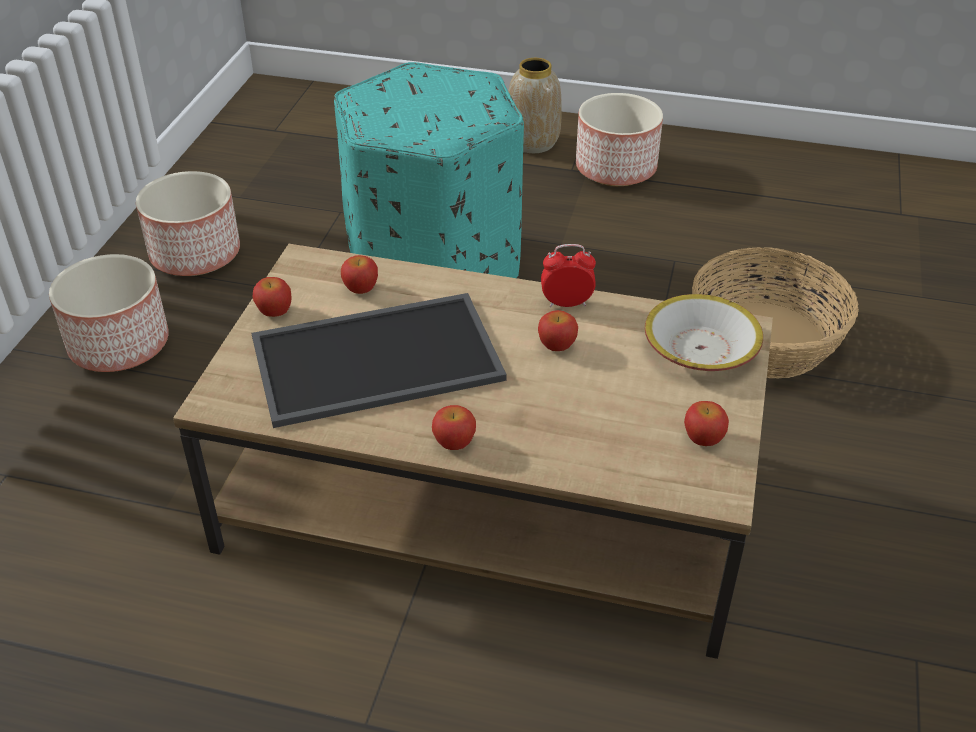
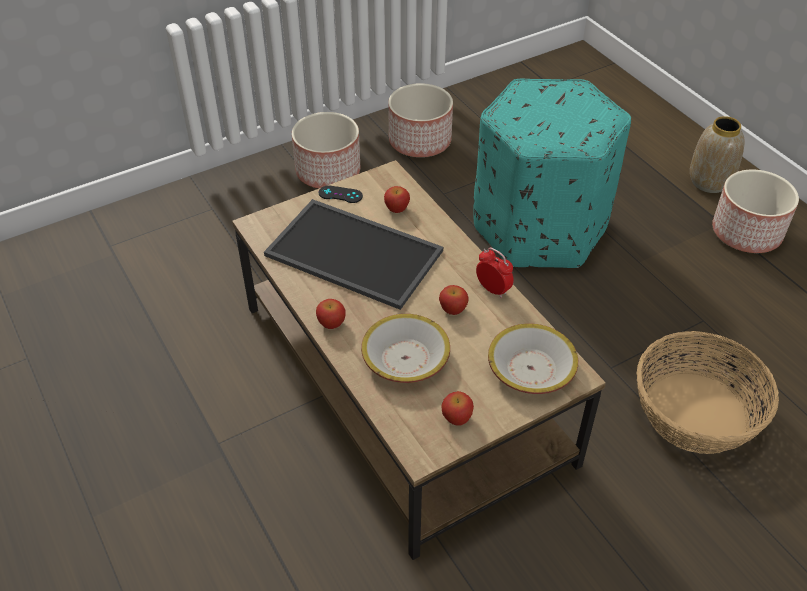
camera: 45 degrees right, 5 degrees up
apple [253,277,292,317] -> black game controller [319,185,363,203]
none -> bowl [361,314,450,383]

